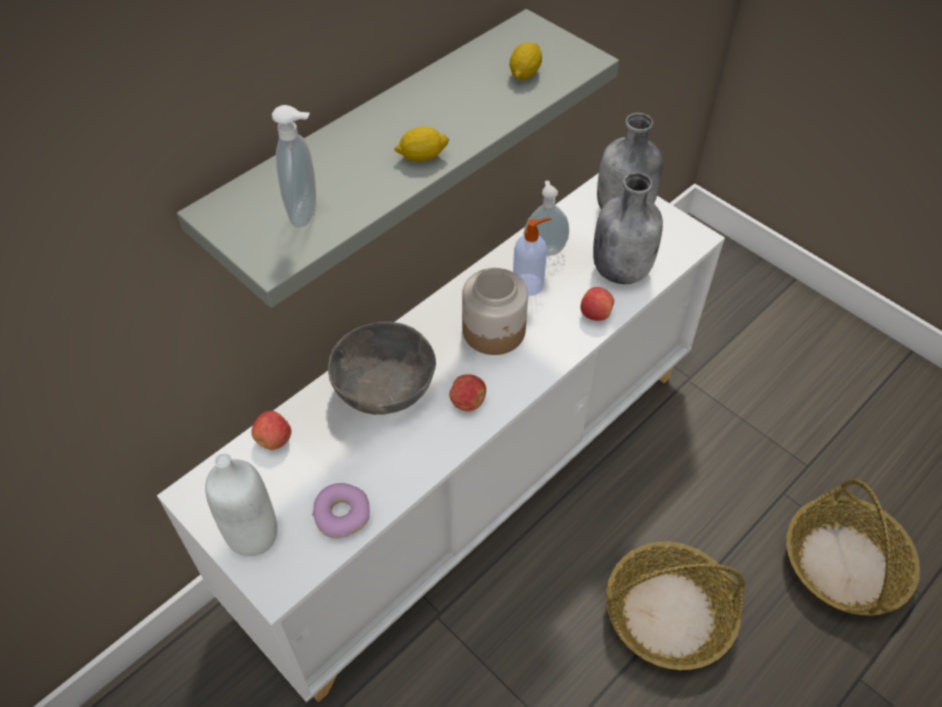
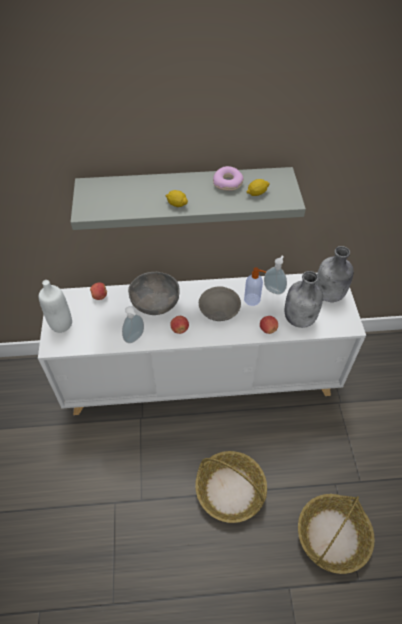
camera: 40 degrees right, 0 degrees up
soap dispenser [272,105,316,227] -> soap dispenser moved to [122,306,144,343]
donut [312,483,370,538] -> donut moved to [213,166,244,191]
jar [462,268,528,355] -> grey bowl [199,286,241,321]

